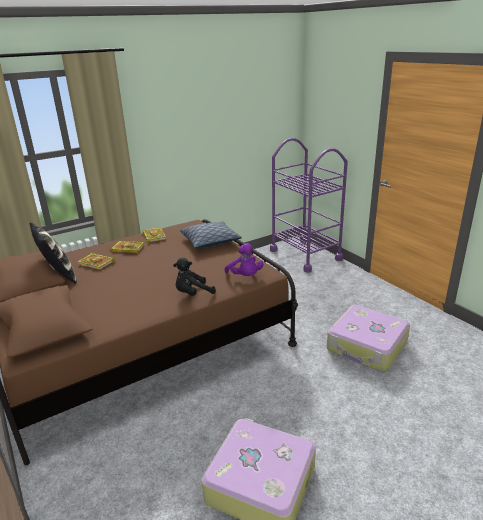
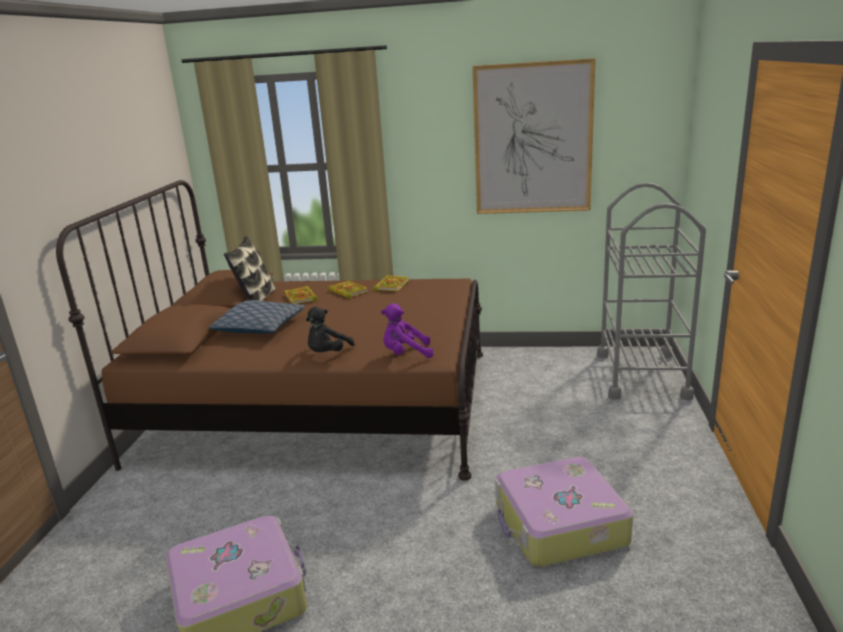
camera: 40 degrees right, 5 degrees down
black plush toy [173,257,216,296] -> black plush toy turned 75 degrees counterclockwise [306,307,355,352]
pillow [180,221,242,248] -> pillow moved to [209,300,305,334]
purple plush toy [225,243,263,276] -> purple plush toy turned 75 degrees clockwise [381,303,433,358]
purple cart [270,138,348,273] -> grey cart [597,183,706,400]
none -> picture [472,58,596,214]

